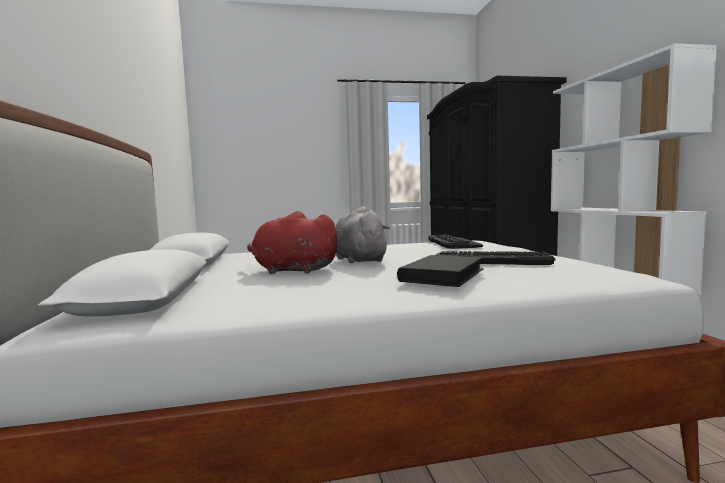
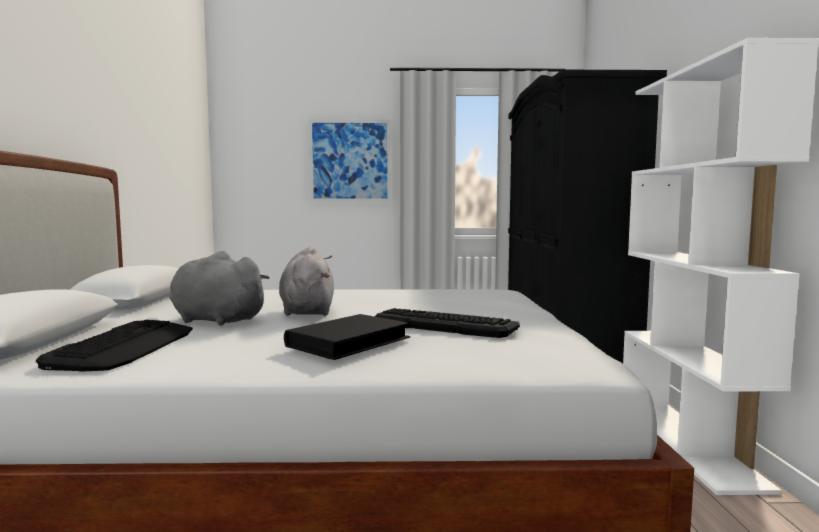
camera: 10 degrees right, 0 degrees up
red plush toy [247,211,339,274] -> grey plush toy [169,251,270,326]
keyboard [428,234,483,249] -> keyboard moved to [36,320,192,372]
none -> picture [309,120,391,202]

